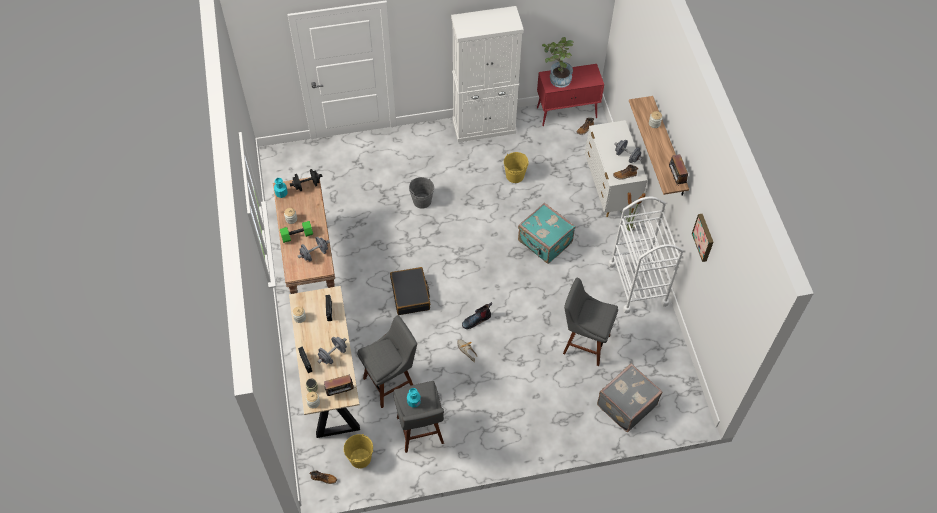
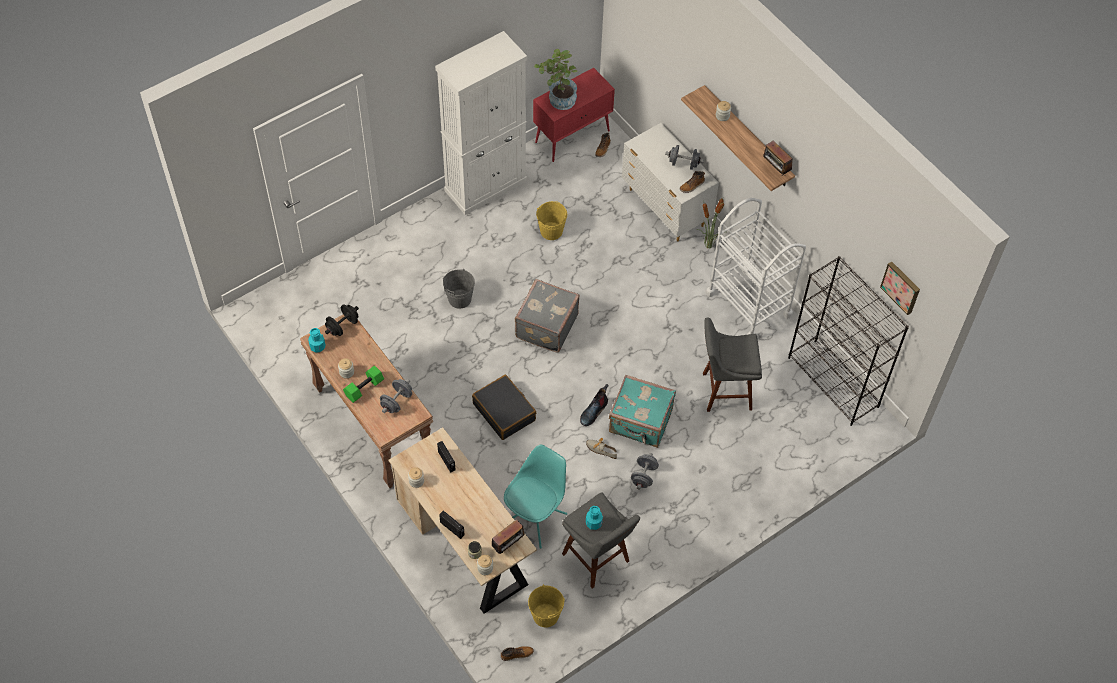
camera: 25 degrees left, 0 degrees up
grey dumbbell [318,337,347,364] -> grey dumbbell moved to [631,453,659,490]
grey stool [357,315,417,408] -> turquoise chair [504,445,567,549]
turquoise suitcase [518,203,575,264] -> turquoise suitcase moved to [609,375,676,448]
grey suitcase [597,364,663,432] -> grey suitcase moved to [515,279,580,353]
picture [692,214,713,262] -> picture moved to [880,261,920,315]
none -> black bookcase [788,256,909,426]

